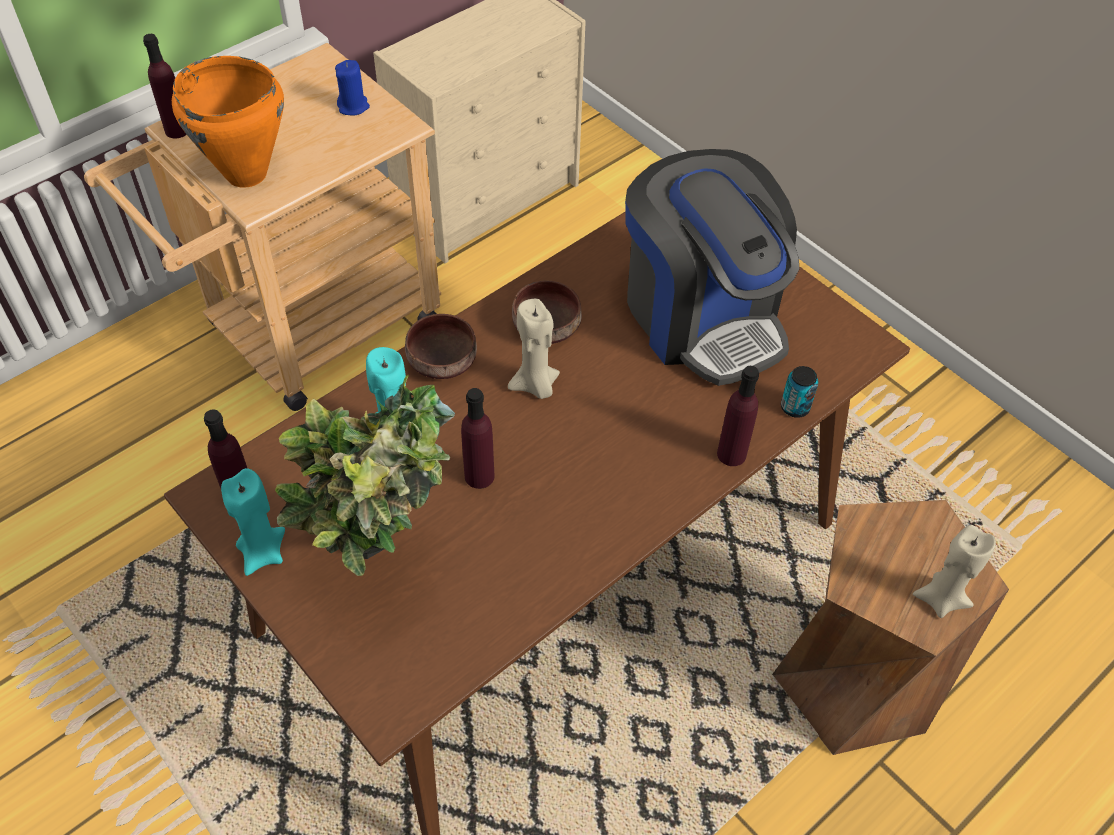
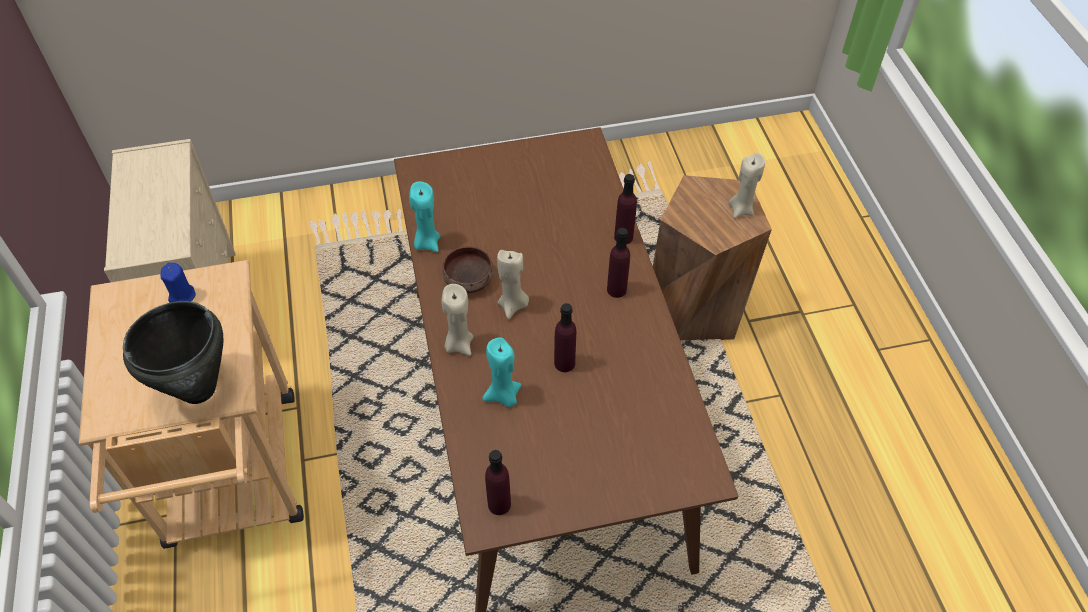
camera: 60 degrees left, 0 degrees up
purple bottle [143,34,187,138] -> purple bottle moved to [607,228,630,298]
orange cooking pot [172,56,284,188] -> black cooking pot [123,301,223,404]
turquoise candle [221,468,285,576] -> turquoise candle moved to [409,181,440,252]
potted plant [275,375,455,576] -> none
brown bowl [405,314,477,379] -> beige candle [442,284,473,356]
coffee machine [625,149,800,386] -> none
can [781,366,818,418] -> none

